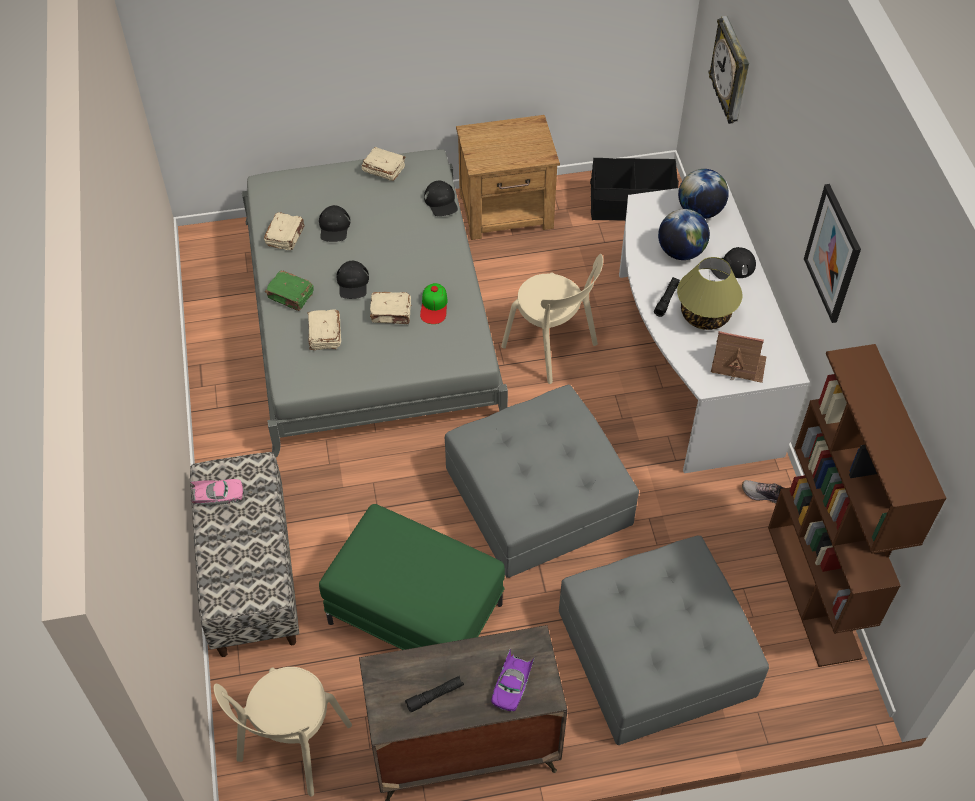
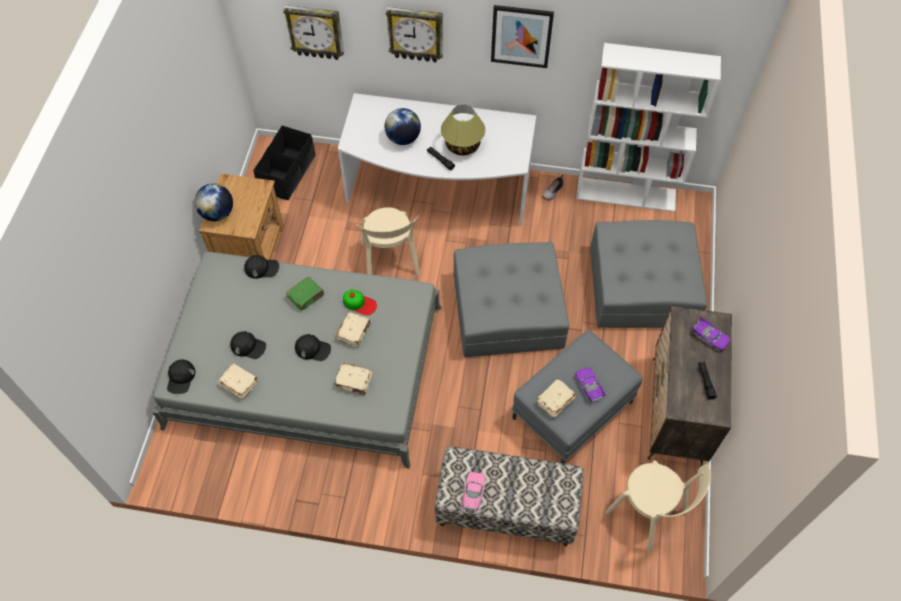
camera: 70 degrees left, 5 degrees up
green book [265,271,314,311] -> green book moved to [286,277,324,310]
green ottoman [319,504,505,650] -> grey ottoman [512,330,642,464]
beige book [362,147,406,181] -> beige book moved to [536,378,576,417]
beige chair [501,254,603,384] -> beige chair turned 105 degrees clockwise [356,207,420,276]
globe [678,169,729,219] -> globe moved to [194,184,233,221]
black cap [711,247,756,280] -> black cap moved to [167,359,195,394]
toy house [711,331,767,383] -> none
brown bookcase [768,344,946,667] -> white bookcase [576,43,721,212]
none -> wall clock [386,7,443,62]
none -> purple toy car [575,367,607,403]

